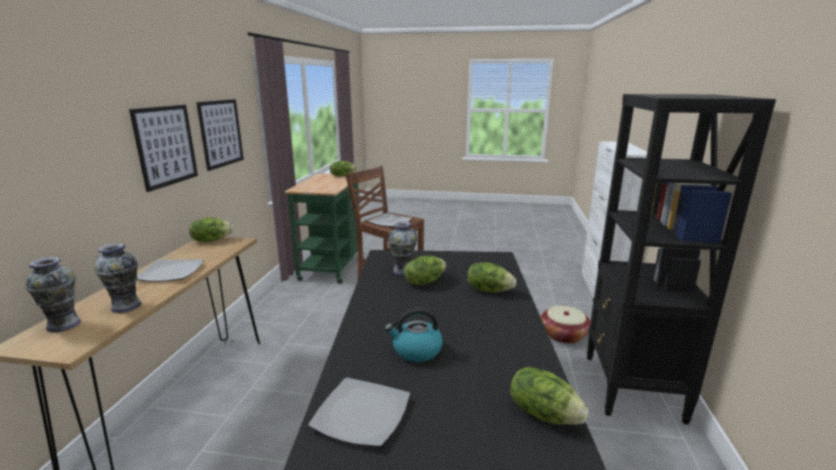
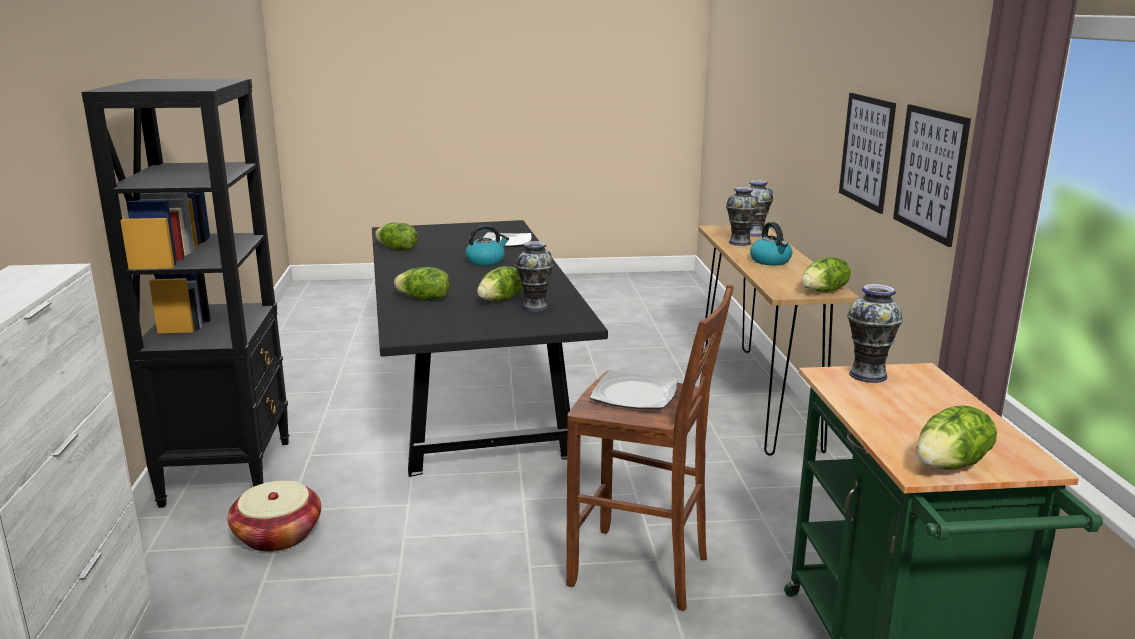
camera: 165 degrees right, 0 degrees up
plate [137,259,204,282] -> kettle [750,222,793,265]
none -> vase [847,284,903,383]

